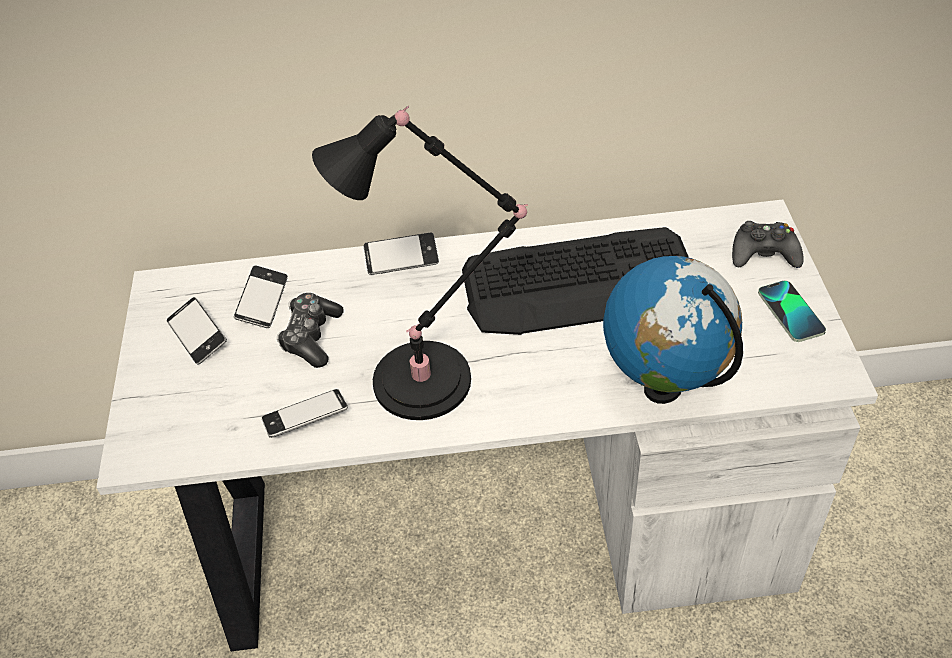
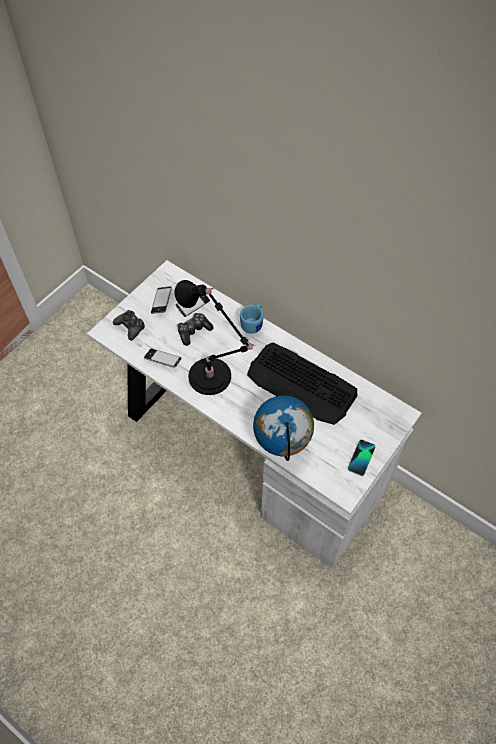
camera: 40 degrees right, 10 degrees up
phone [364,232,439,275] -> blue mug [240,304,264,334]
black game controller [732,221,804,268] -> black game controller moved to [113,310,145,341]

